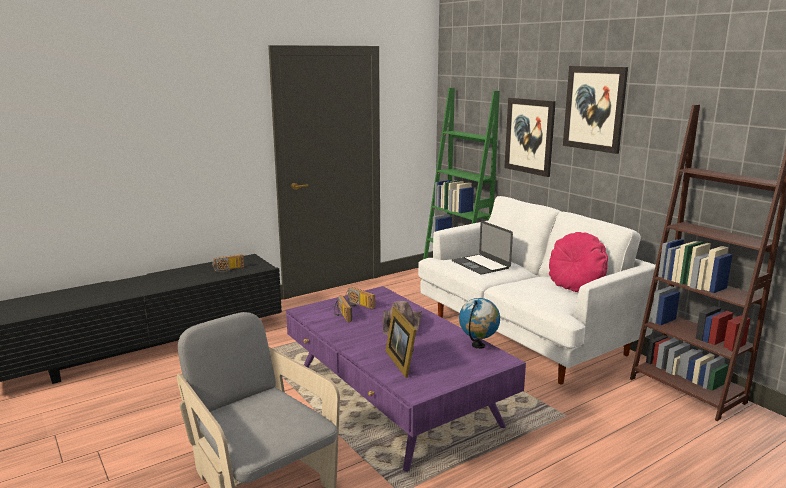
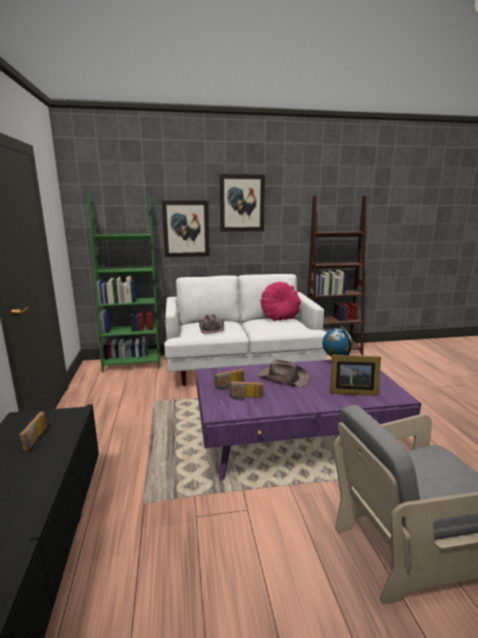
camera: 65 degrees left, 0 degrees up
laptop [452,221,513,275] -> brown hat [199,314,224,334]

